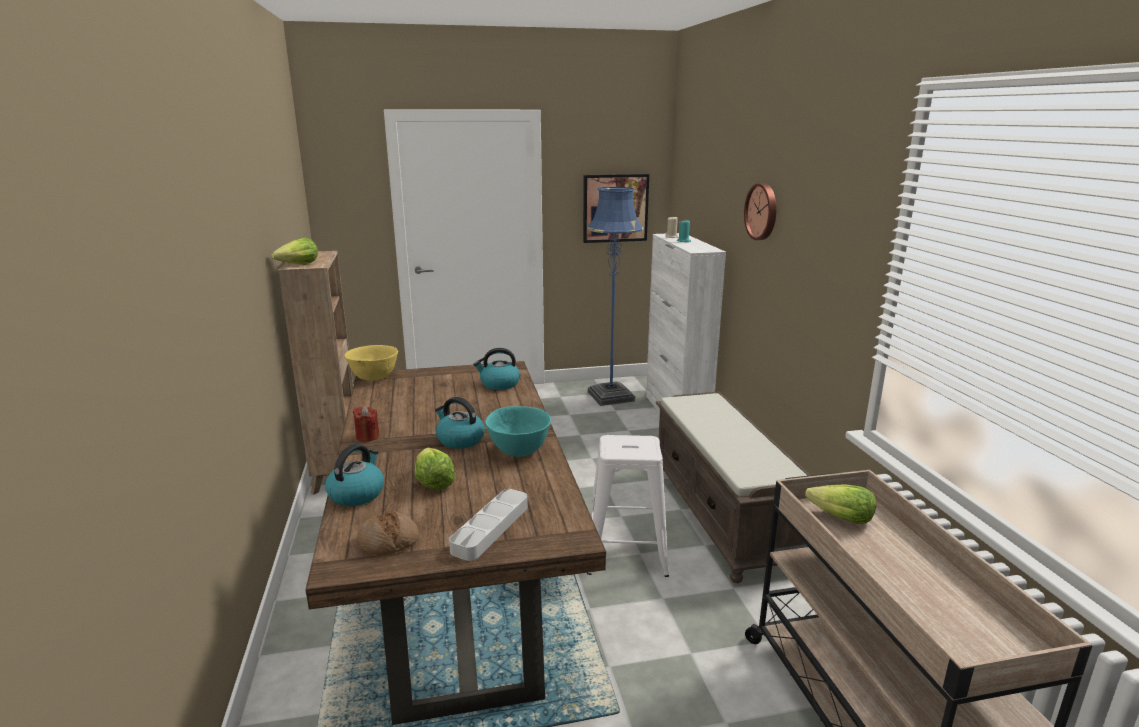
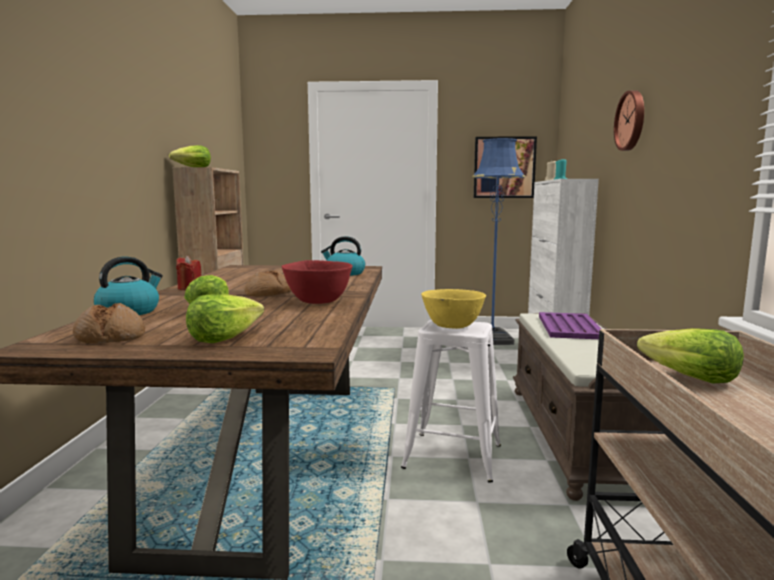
camera: 15 degrees right, 10 degrees down
yellow bowl [344,345,398,381] -> yellow bowl moved to [421,289,486,329]
kettle [435,397,485,449] -> bread [244,270,291,297]
grey tray [449,489,528,561] -> lettuce [186,294,264,343]
turquoise bowl [485,406,551,457] -> red bowl [282,260,353,304]
none -> purple tray [539,312,601,339]

